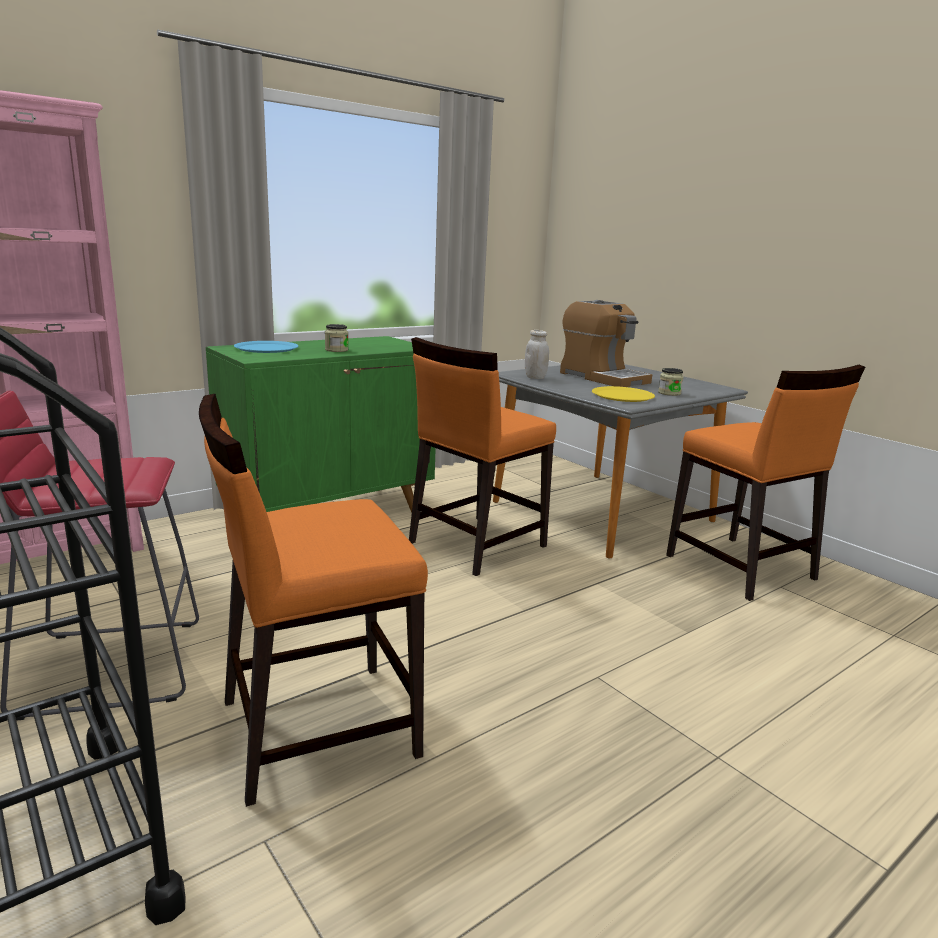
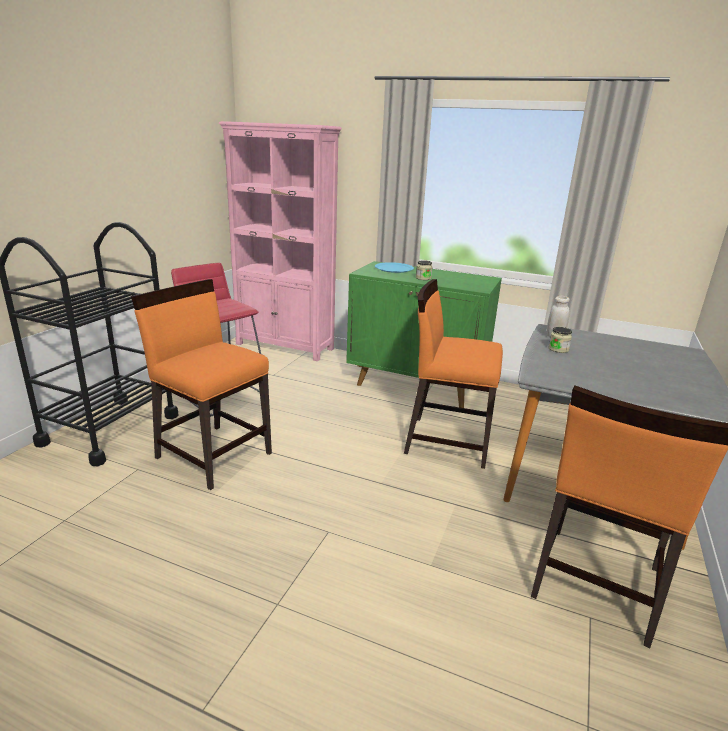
camera: 60 degrees right, 5 degrees up
coffee machine [560,300,652,387] -> none
yellow plate [592,386,655,402] -> none
jar [658,368,684,396] -> jar moved to [548,327,572,353]

